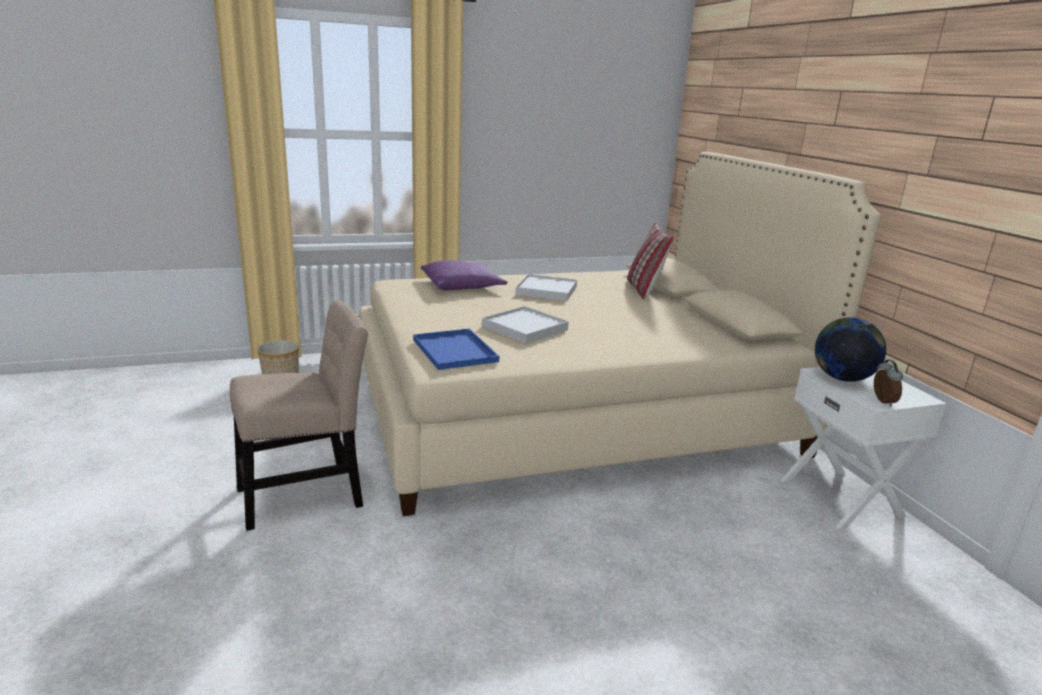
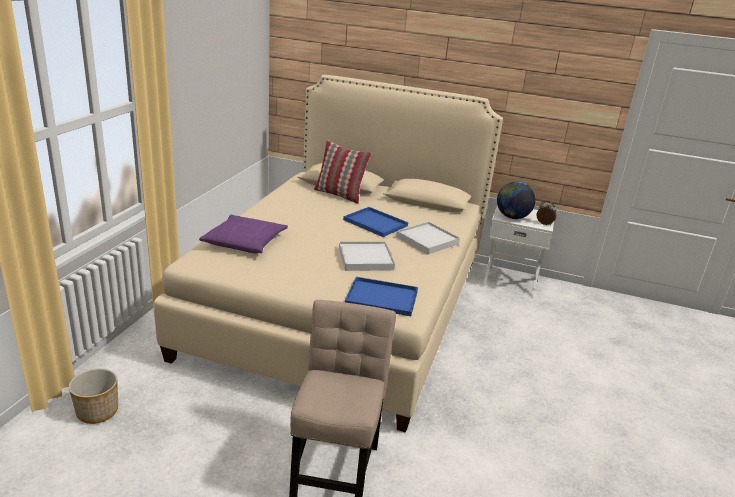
camera: 55 degrees left, 5 degrees up
white tray [515,274,577,301] -> white tray moved to [396,222,460,255]
none -> blue tray [343,207,408,237]

